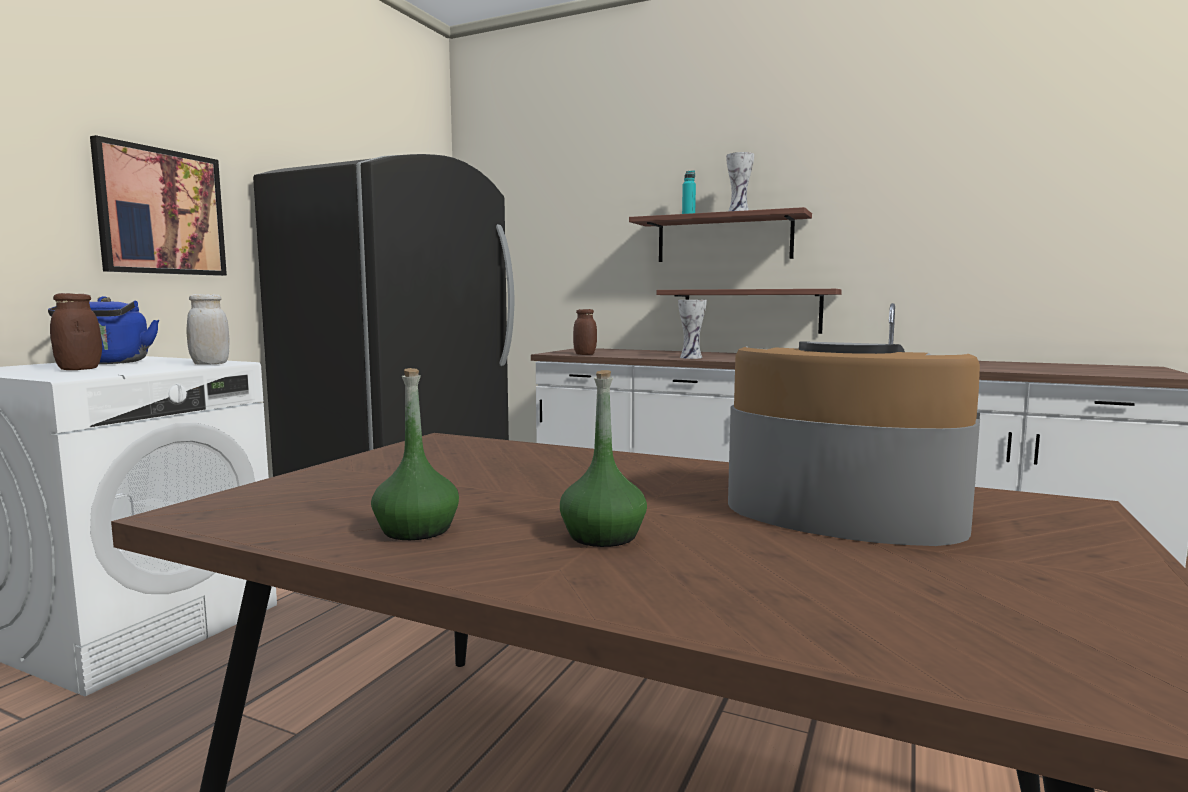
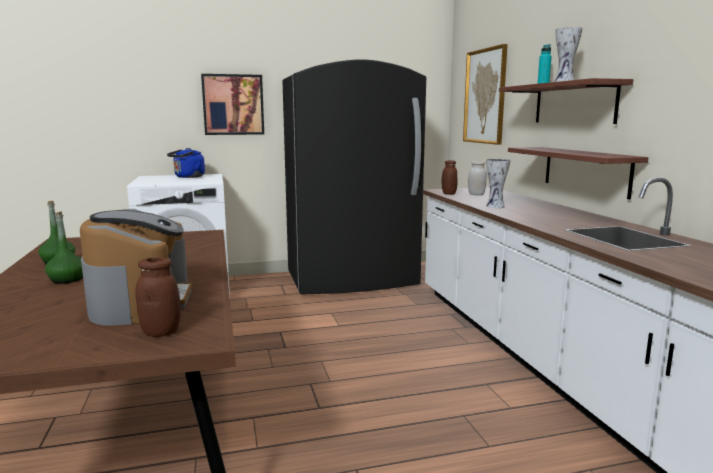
camera: 50 degrees right, 5 degrees up
brown jar [50,293,102,370] -> brown jar moved to [135,257,181,337]
white jar [187,294,230,365] -> white jar moved to [468,161,487,195]
none -> picture [463,44,508,145]

